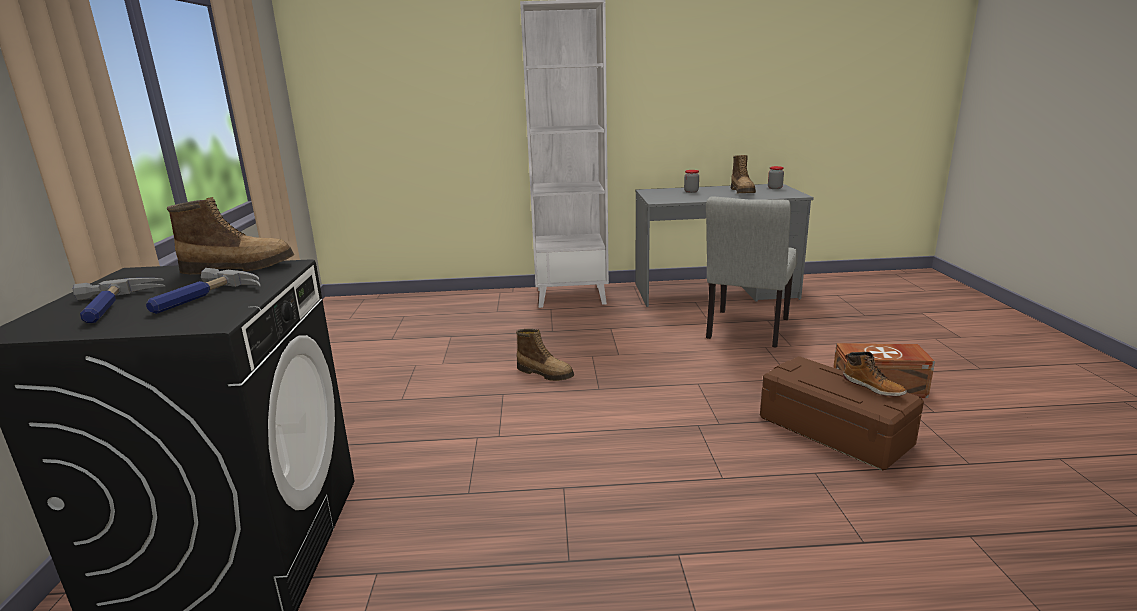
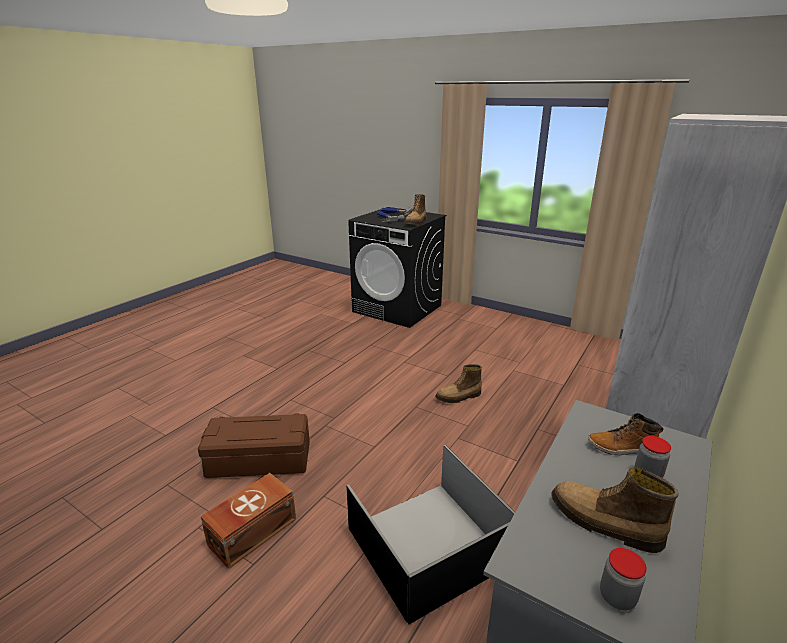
camera: 125 degrees right, 5 degrees up
grey chair [706,196,798,348] -> black storage box [346,445,515,625]
boot [843,352,907,397] -> boot moved to [588,413,663,455]

